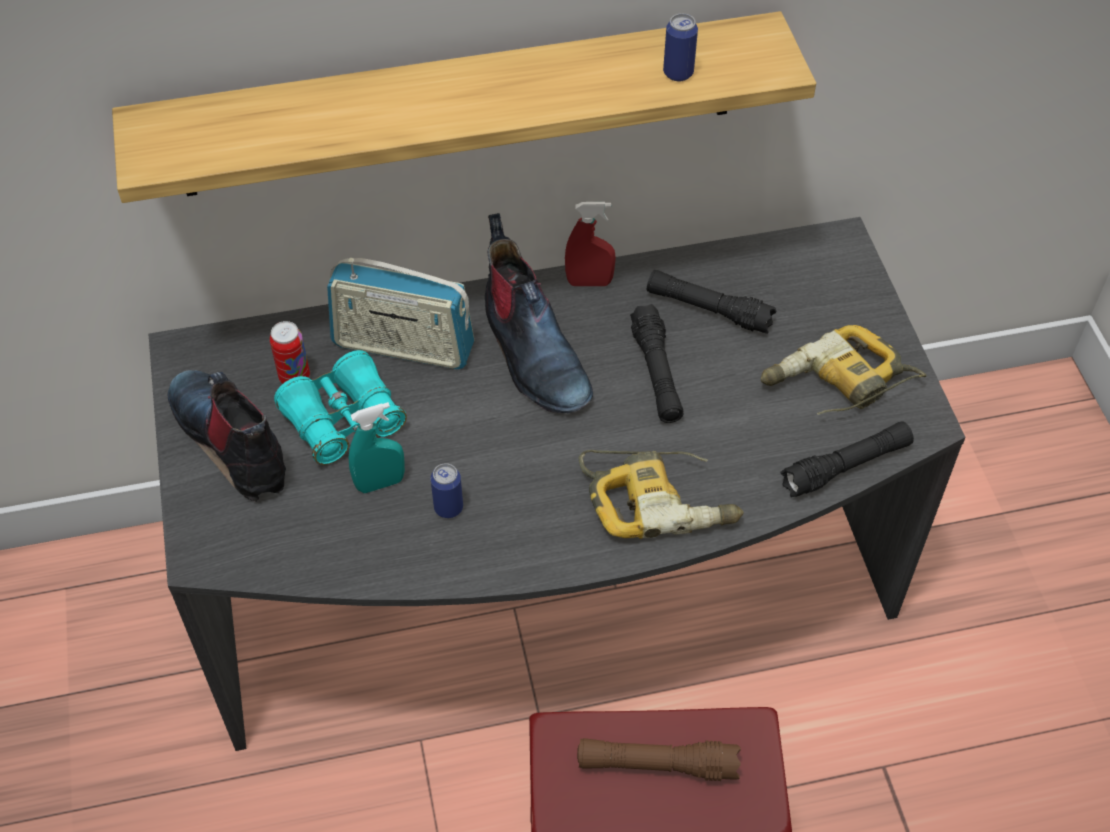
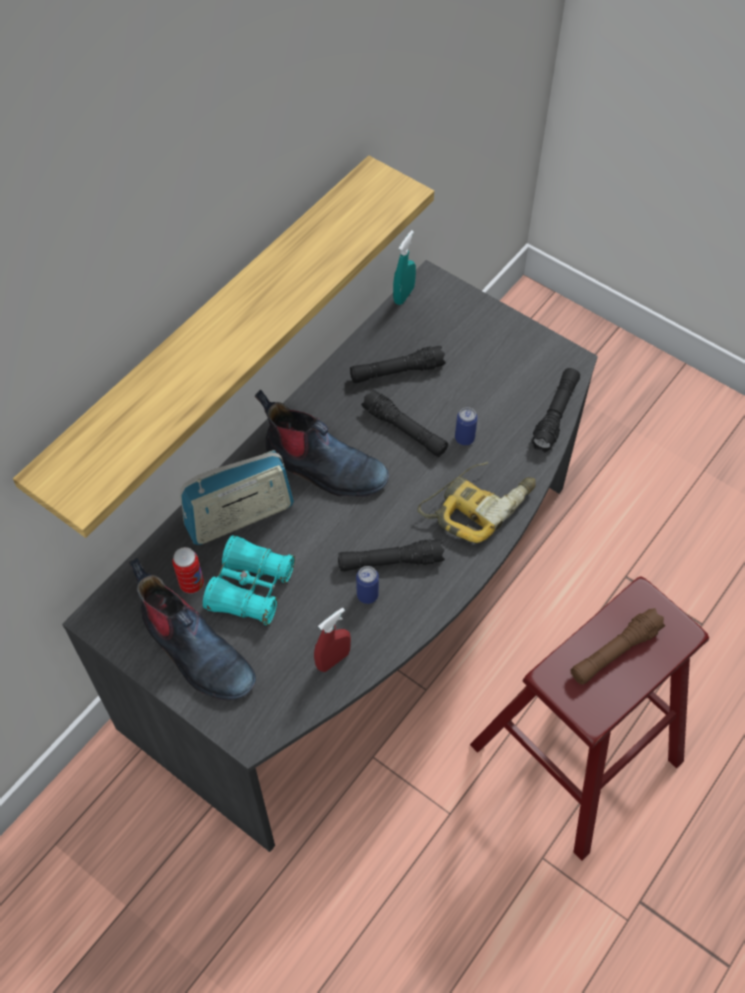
camera: 40 degrees left, 5 degrees up
boot [167,370,286,501] -> boot turned 150 degrees counterclockwise [129,558,256,700]
turquoise spray bottle [349,402,405,493] -> turquoise spray bottle moved to [393,230,416,305]
red spray bottle [565,202,616,286] -> red spray bottle moved to [314,607,351,672]
can [663,13,698,81] -> can moved to [455,407,478,445]
power drill [761,325,927,415] -> none
none -> black flashlight [338,539,445,571]

